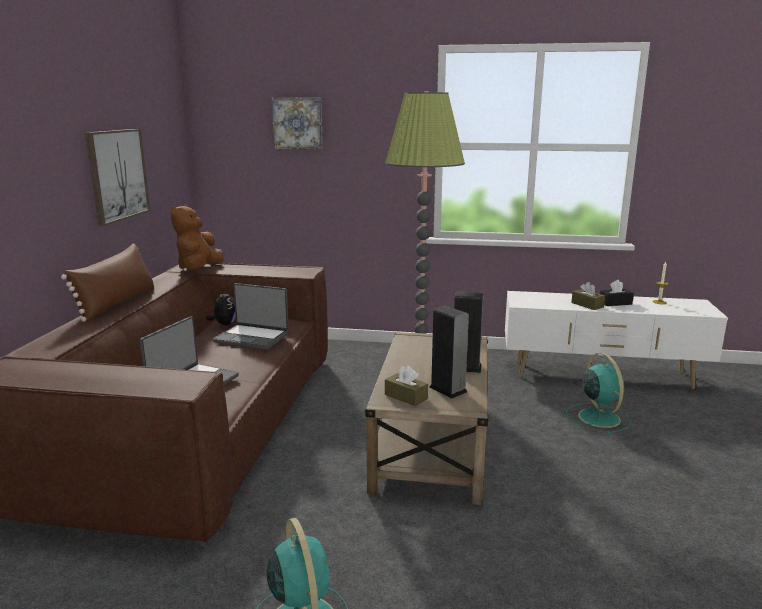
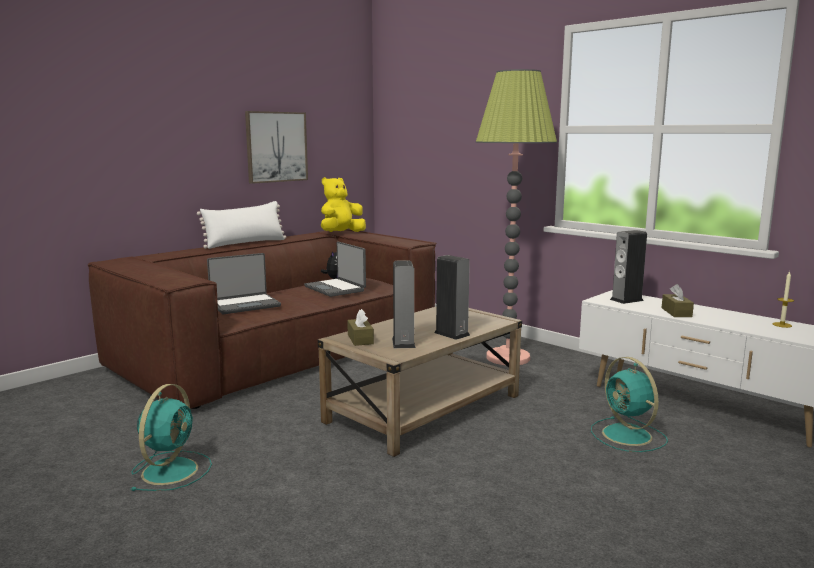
camera: 35 degrees right, 5 degrees down
brown pillow [61,243,154,322] -> white pillow [197,201,286,249]
brown plush toy [171,205,224,270] -> yellow plush toy [321,177,366,232]
picture [271,97,323,149] -> none
turquoise fan [566,353,631,434] -> turquoise fan turned 135 degrees clockwise [591,357,668,452]
black tissue box [600,280,634,306] -> none
none -> speaker [610,230,647,304]

